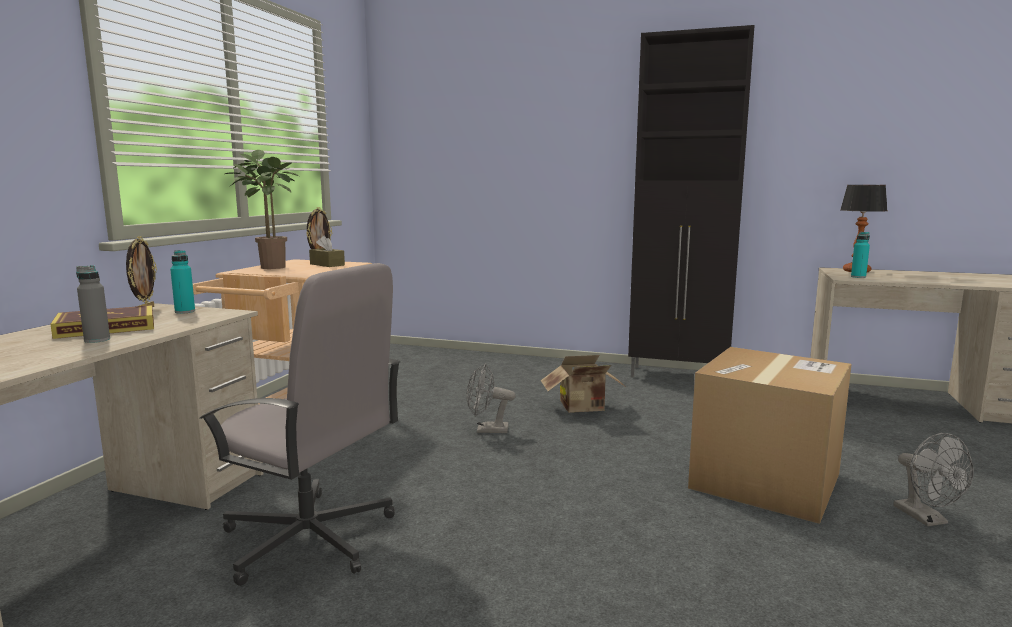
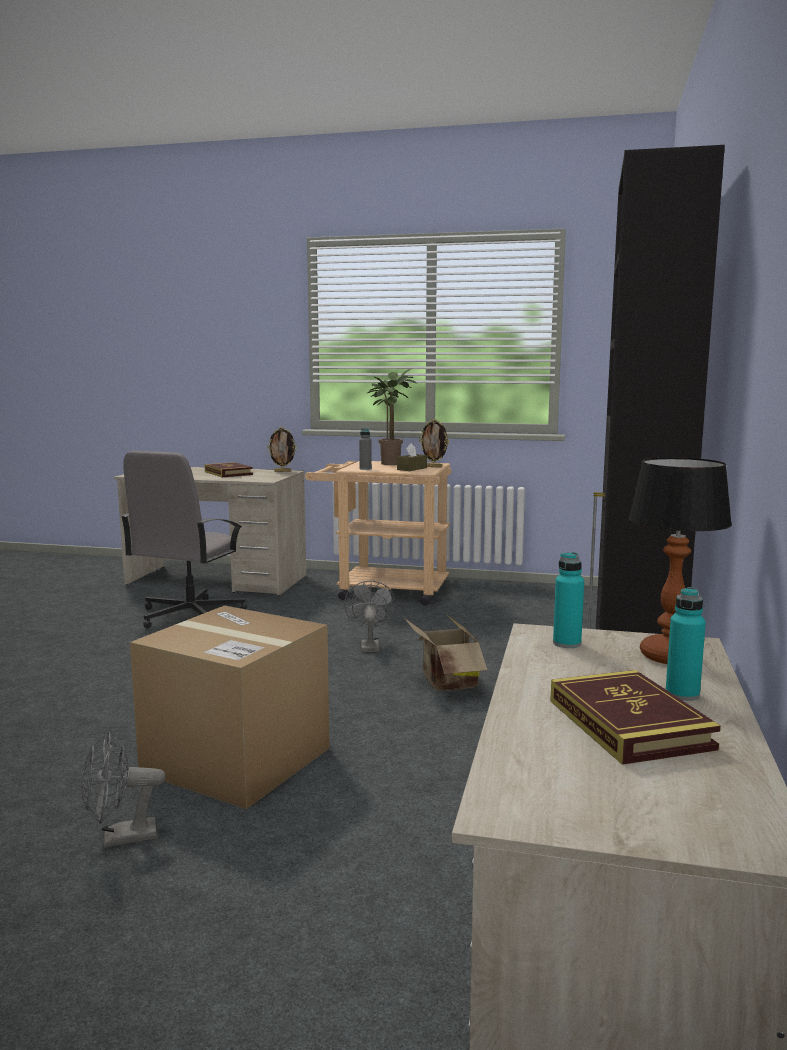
camera: 85 degrees right, 0 degrees up
grey bottle [76,265,110,343] -> grey bottle moved to [359,428,372,470]
turquoise bottle [170,250,195,314] -> turquoise bottle moved to [666,587,706,701]
none -> book [550,670,721,765]

